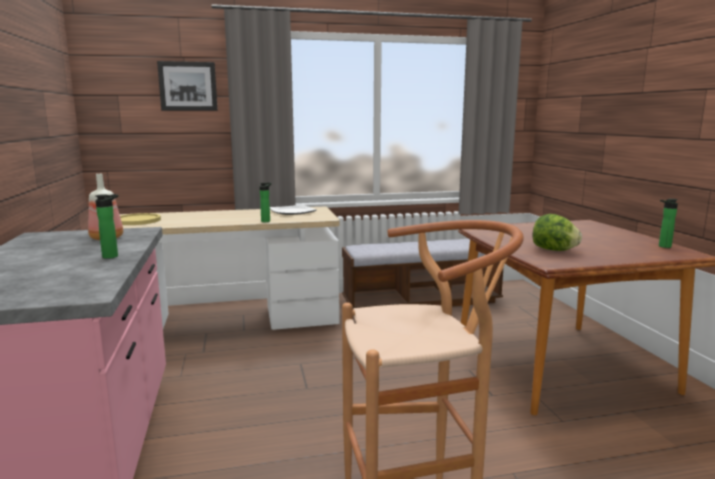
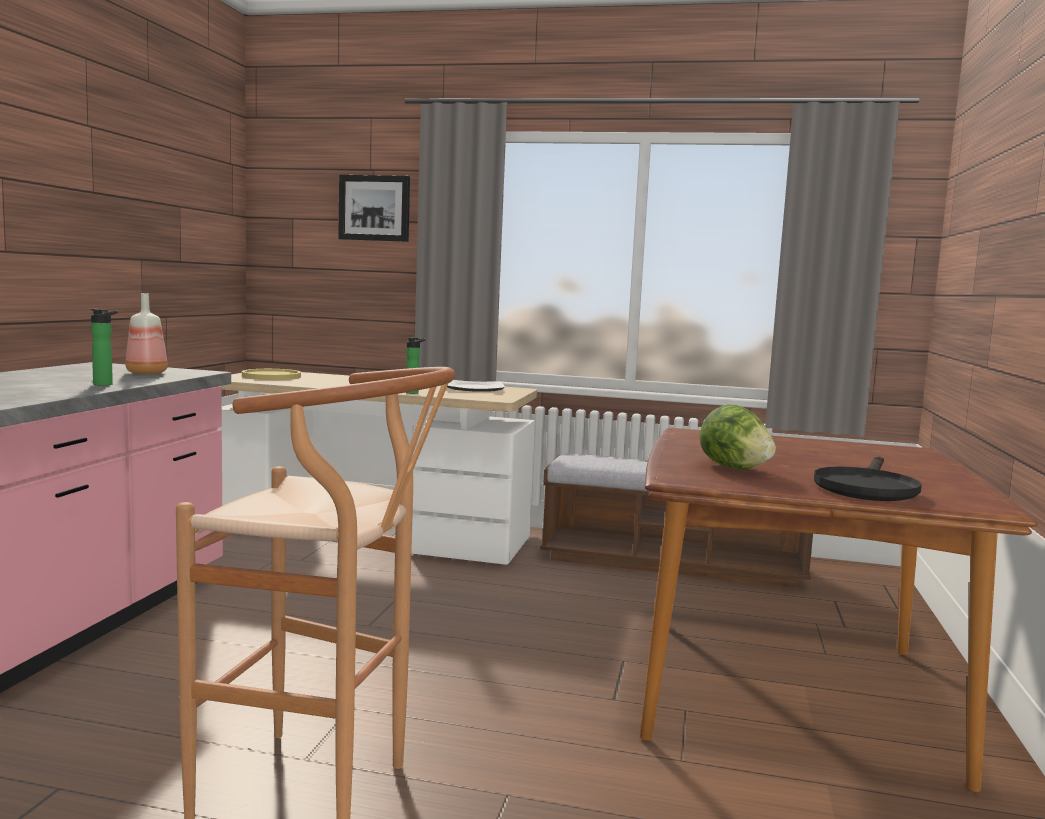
camera: 25 degrees right, 5 degrees down
bottle [659,199,678,248] -> none
none -> black frying pan [814,457,922,501]

